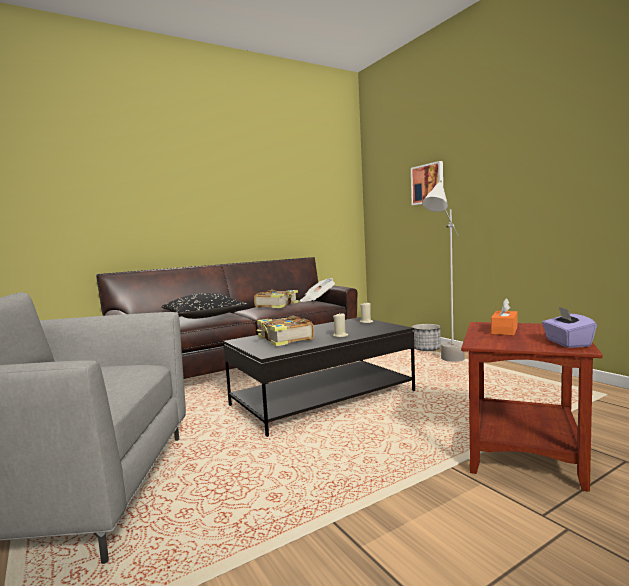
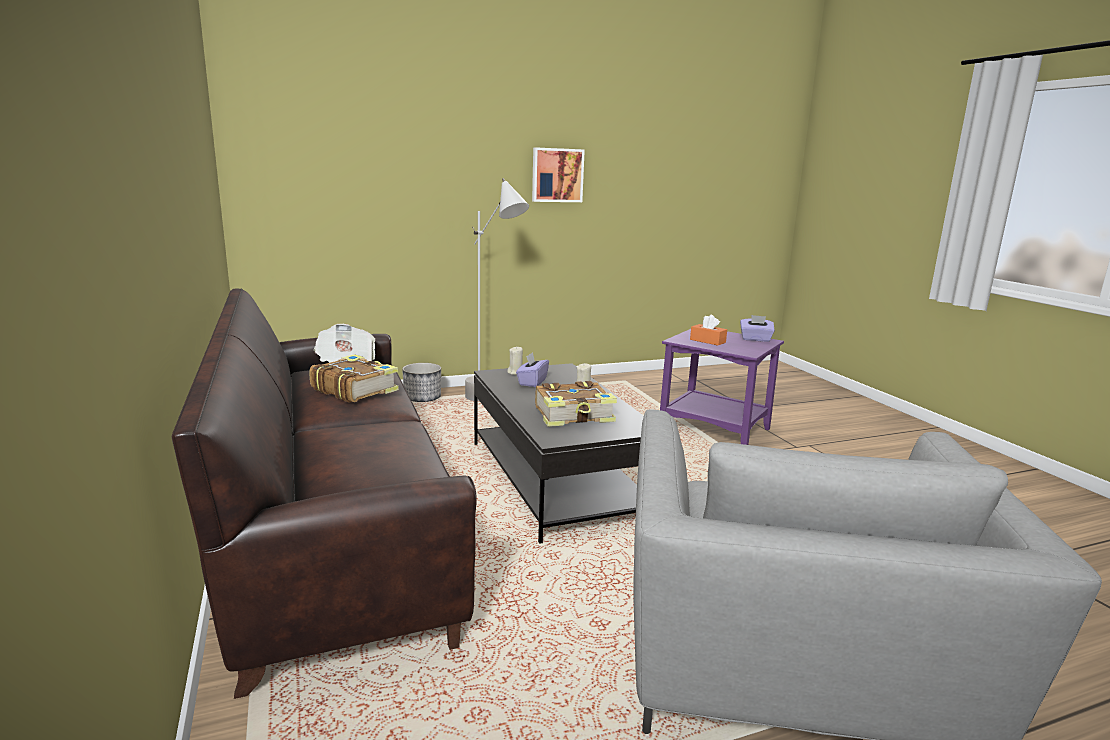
camera: 80 degrees left, 10 degrees up
black pillow [161,293,247,319] -> none
picture [411,161,443,205] -> picture moved to [532,147,585,202]
brown side table [461,322,603,492] -> purple side table [660,329,784,445]
none -> purple tissue box [516,352,549,387]

